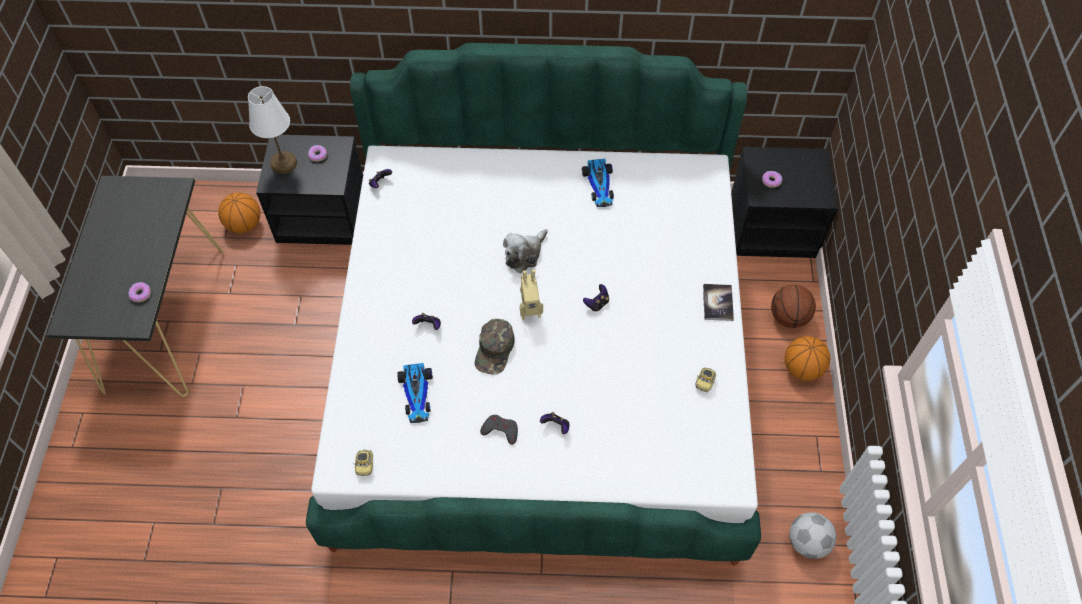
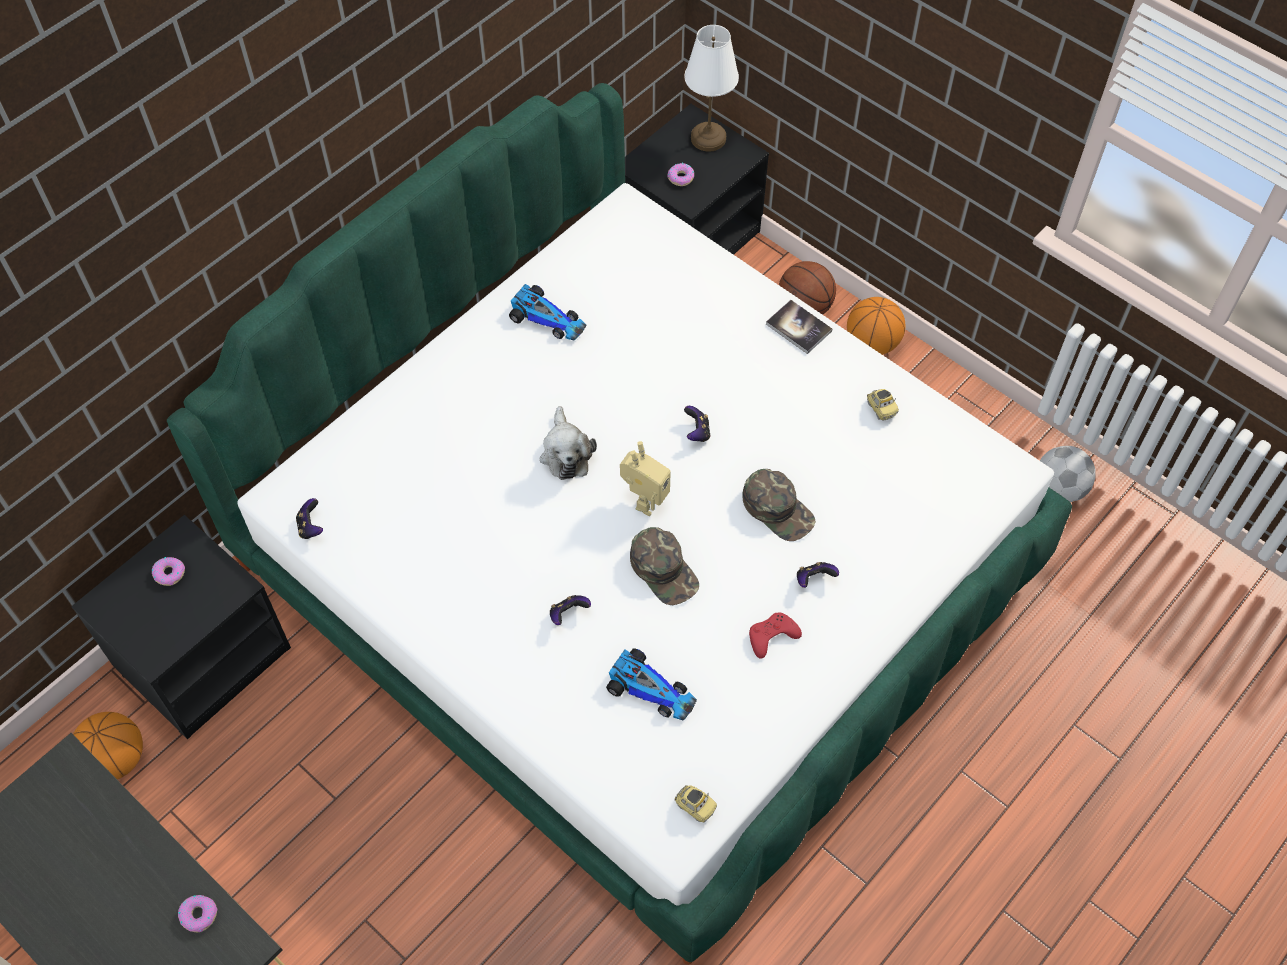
camera: 50 degrees left, 0 degrees up
white table lamp [248,86,297,174] -> white table lamp moved to [684,25,739,152]
grey game controller [480,415,518,445] -> red game controller [749,613,802,659]
none -> green cap [742,469,816,541]

